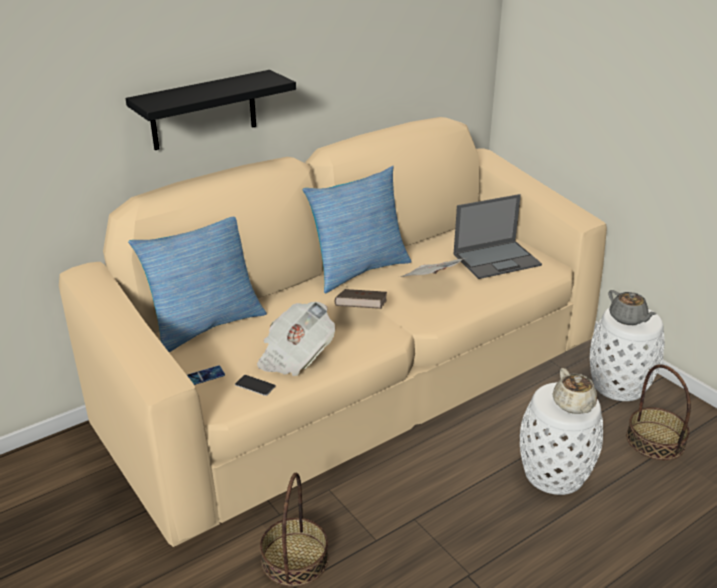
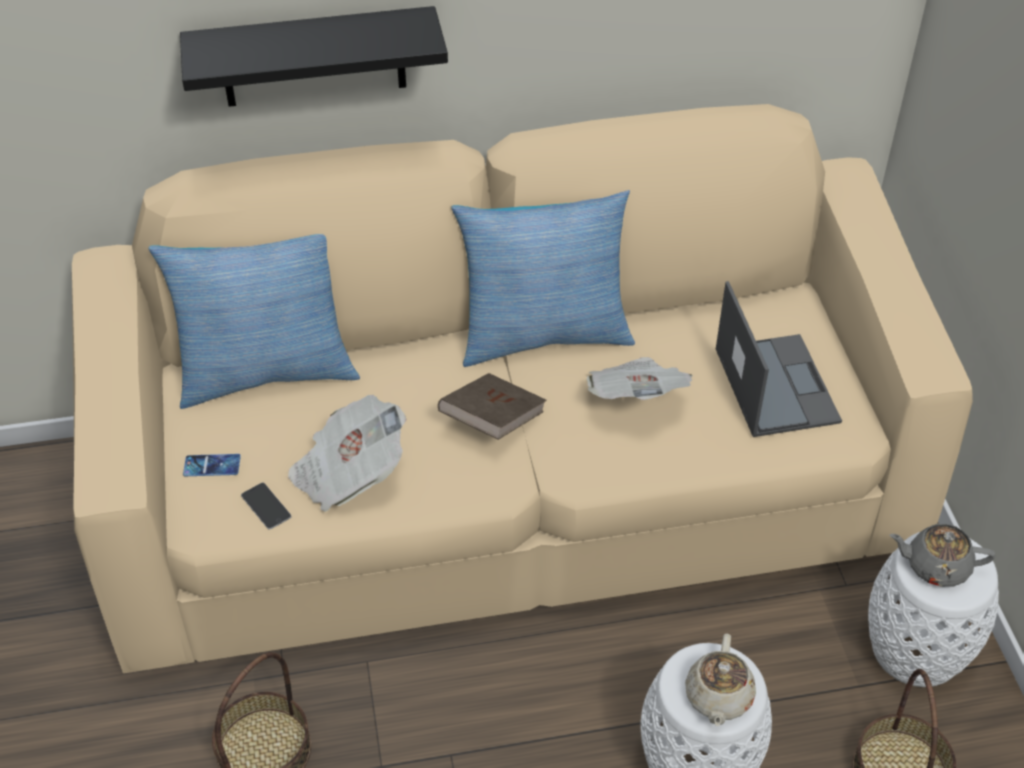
camera: 25 degrees right, 15 degrees up
laptop [453,194,542,279] -> laptop turned 105 degrees counterclockwise [716,281,842,437]
grey teapot [609,290,656,325] -> grey teapot turned 105 degrees clockwise [890,524,995,587]

